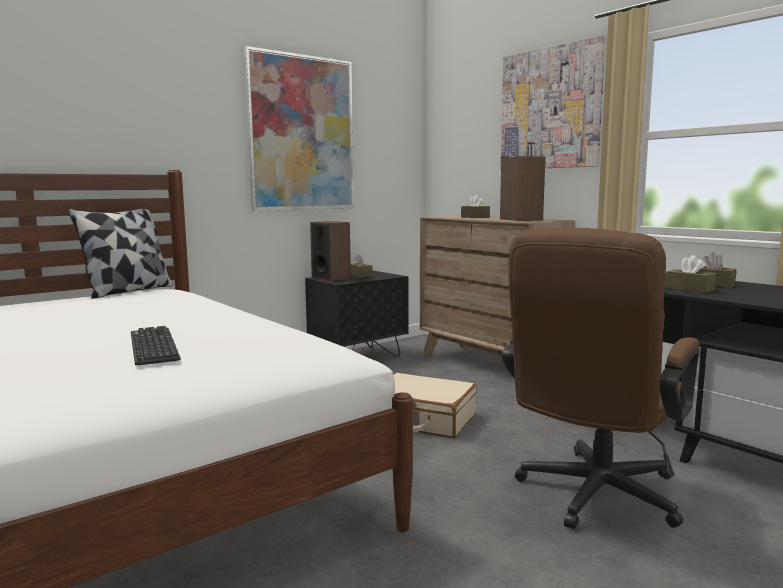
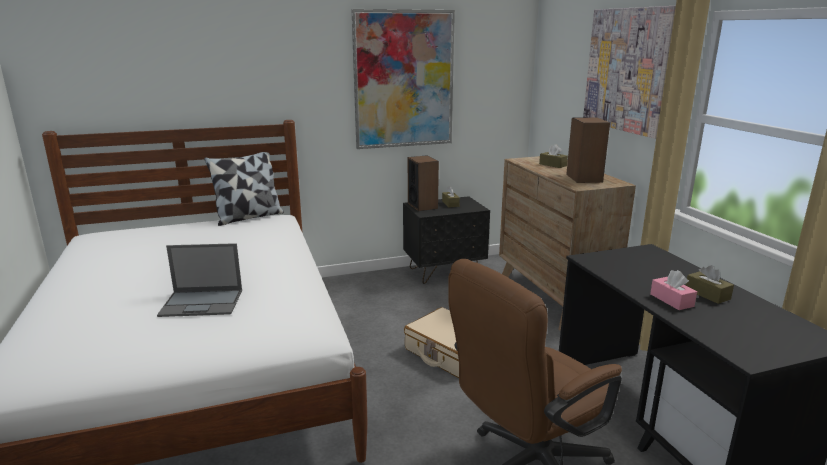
camera: 20 degrees right, 10 degrees up
keyboard [131,326,181,365] -> laptop [157,243,242,317]
brown tissue box [665,255,716,293] -> pink tissue box [650,270,697,310]

